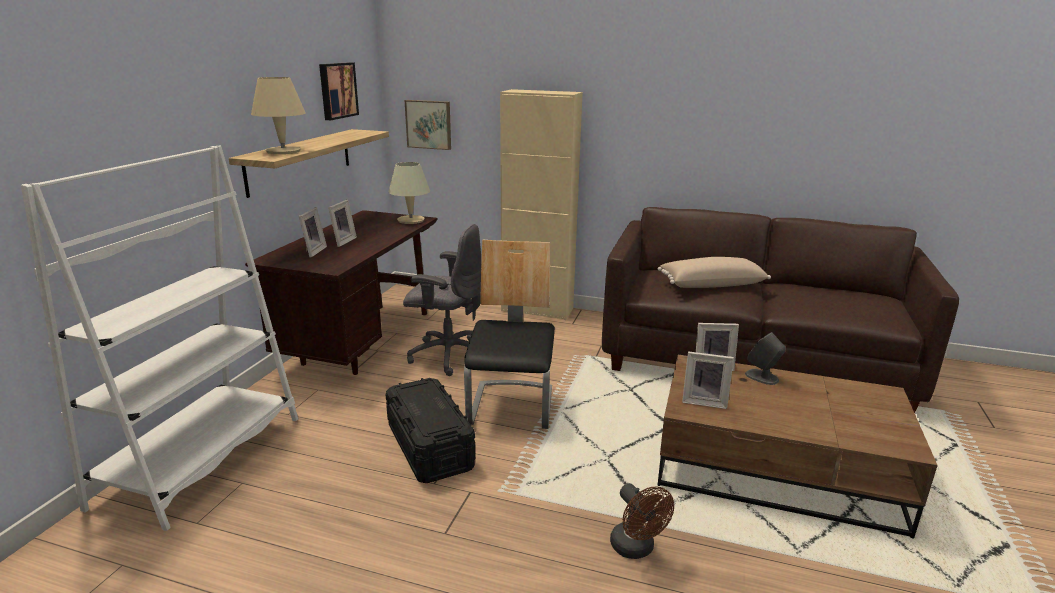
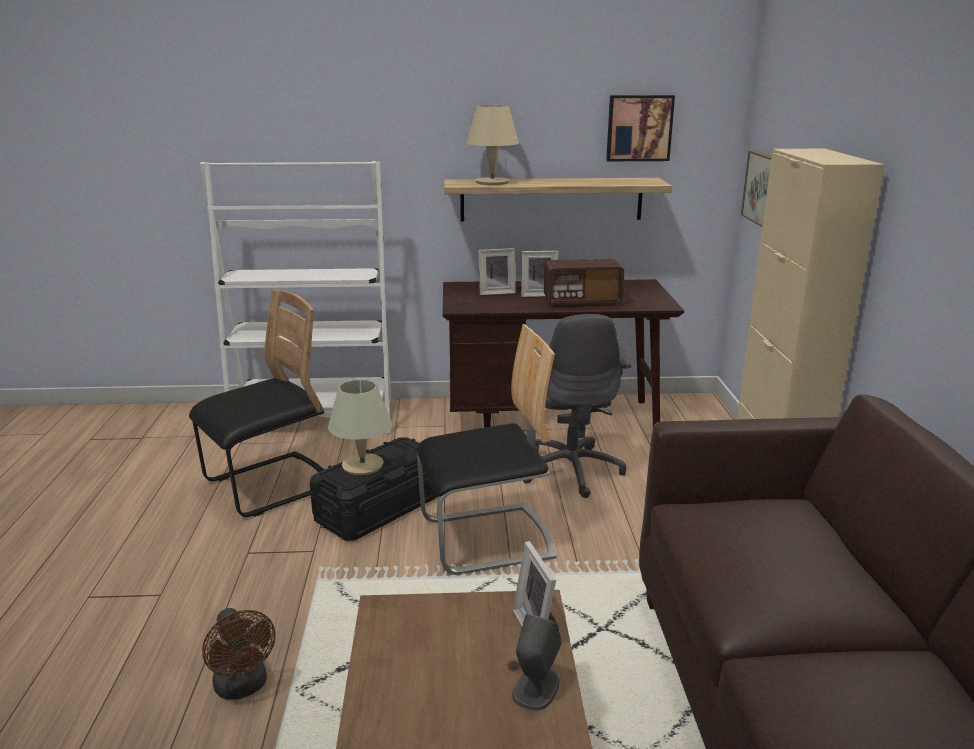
camera: 70 degrees right, 0 degrees up
beige table lamp [389,162,430,224] -> beige table lamp moved to [328,379,392,475]
brown fan [610,483,674,559] -> brown fan turned 75 degrees counterclockwise [202,608,276,700]
beige pillow [658,257,771,288] -> none
picture frame [682,351,734,409] -> none
none -> black chair [189,290,324,517]
none -> radio [543,259,624,307]

